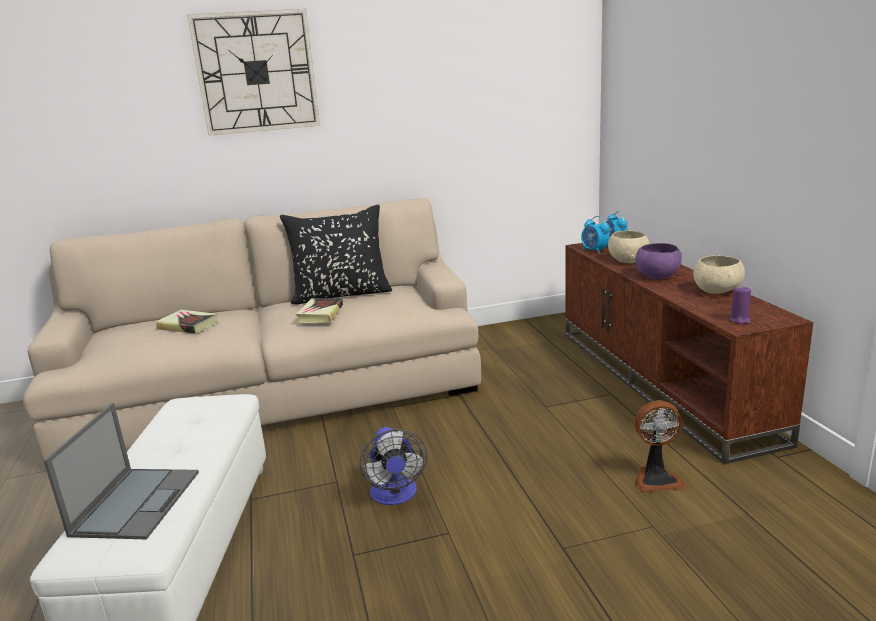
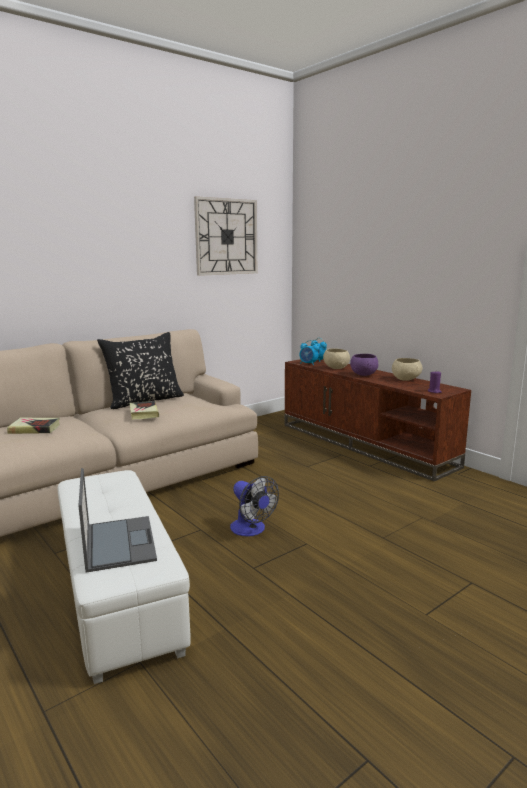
camera: 25 degrees left, 5 degrees down
wall clock [187,8,320,136] -> wall clock moved to [194,196,257,276]
fan [635,400,685,492] -> none

